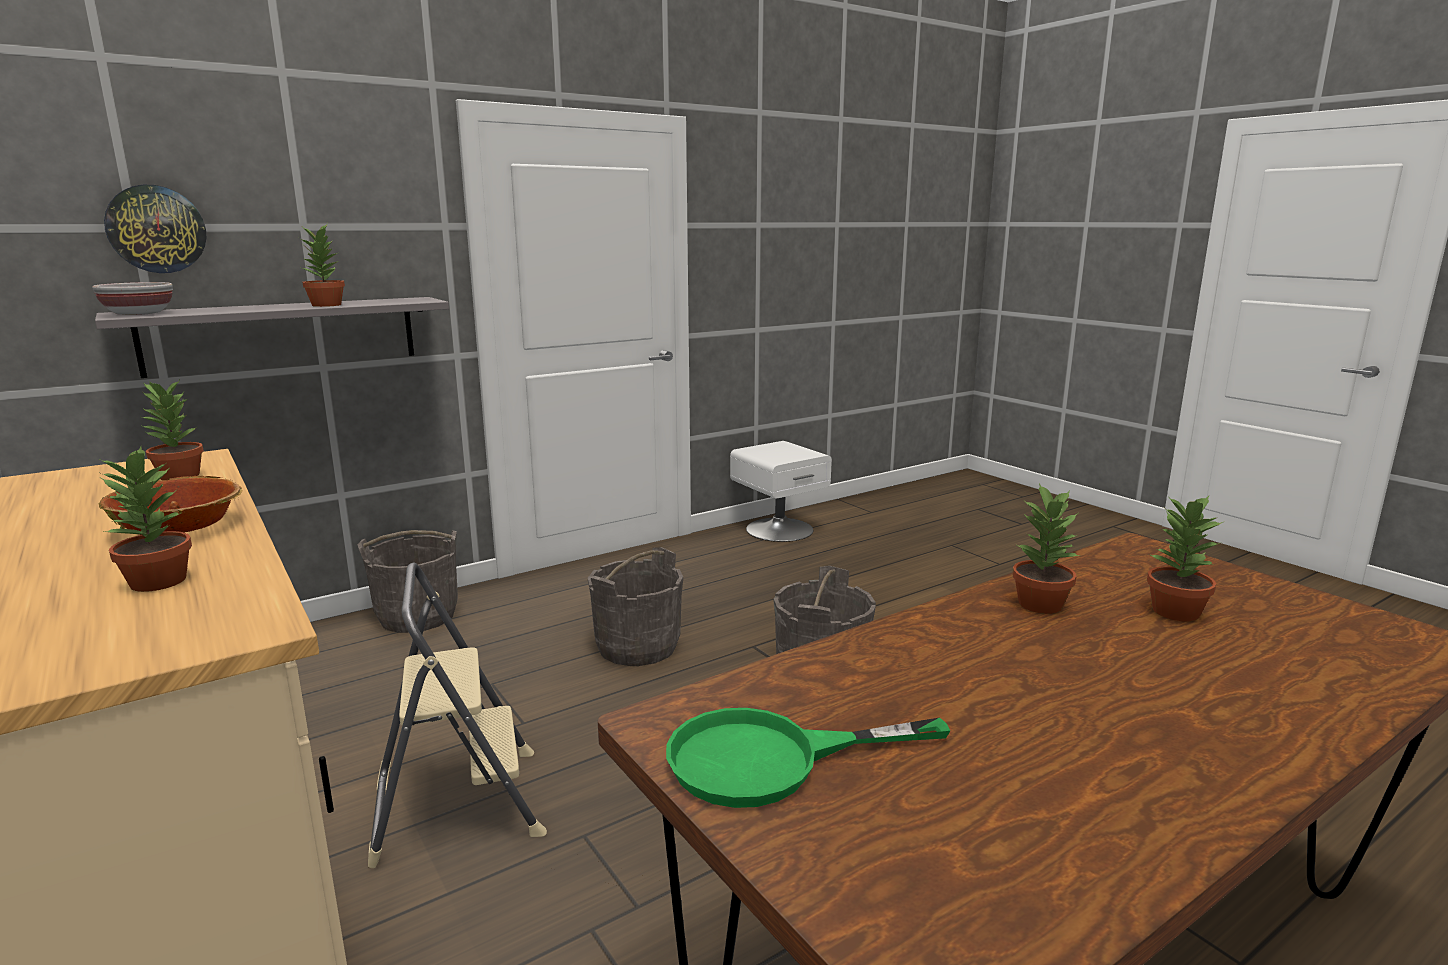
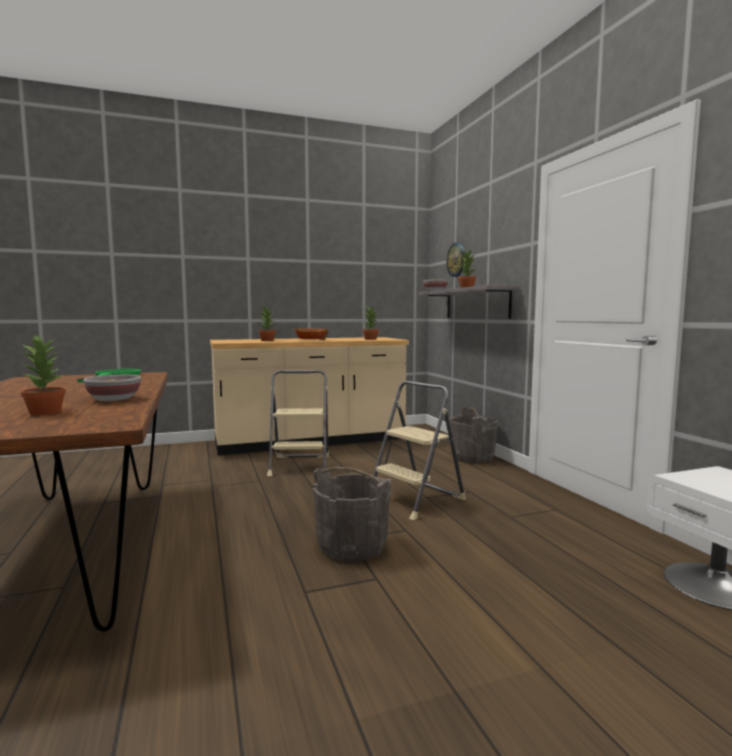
camera: 105 degrees right, 10 degrees down
grey bucket [588,547,683,666] -> beige step ladder [373,381,466,520]
potted plant [1013,483,1081,614] -> bowl [83,375,141,401]

